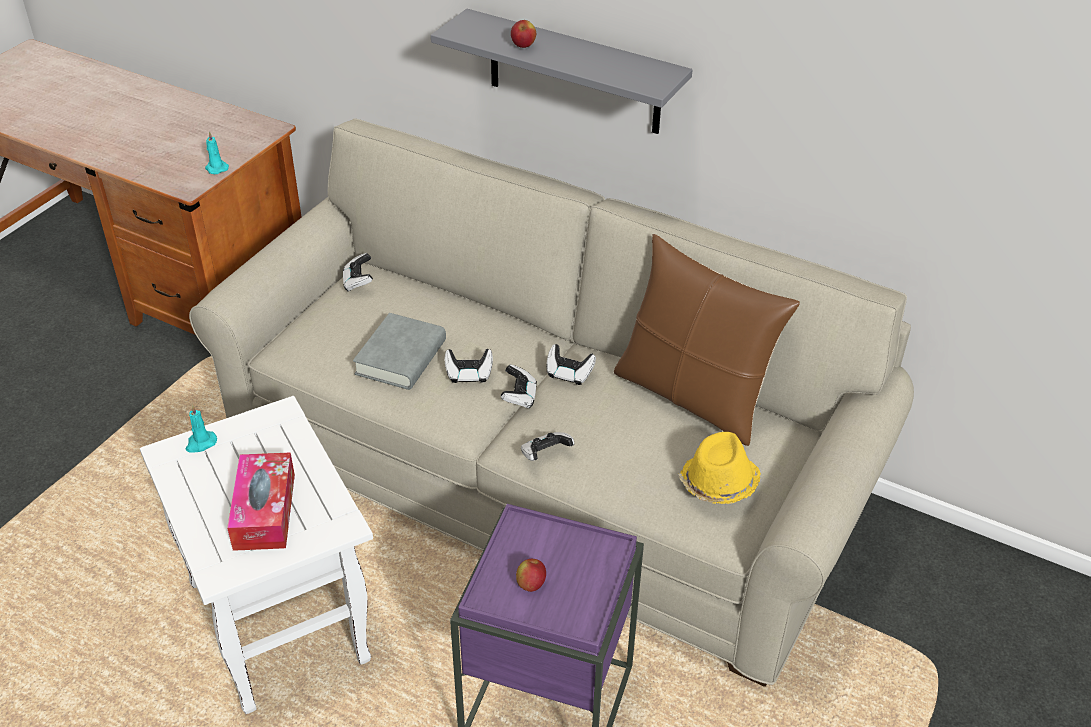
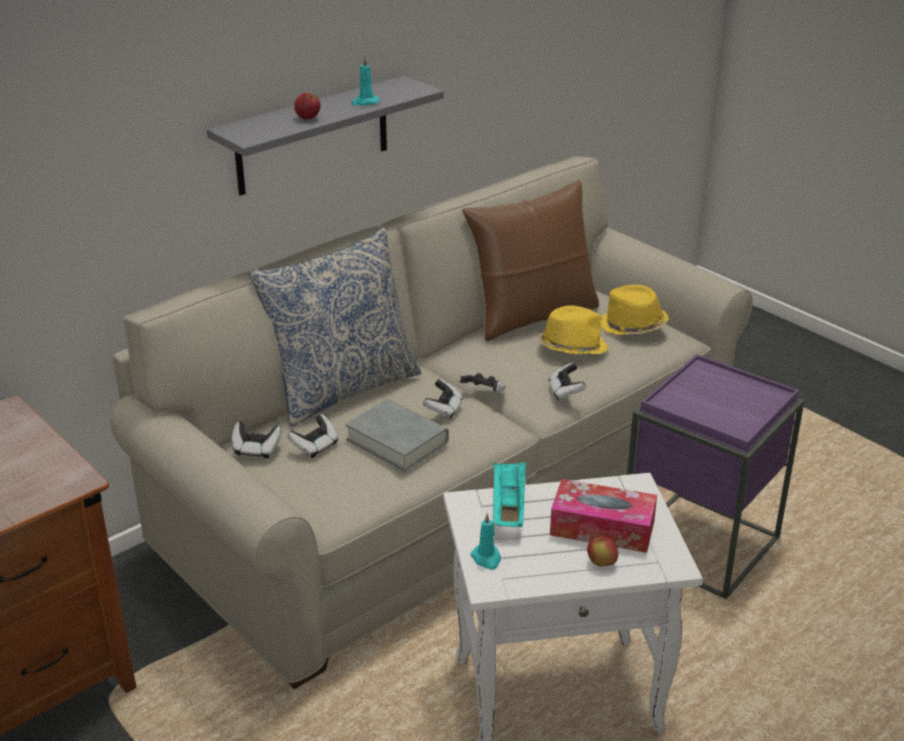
camera: 70 degrees left, 10 degrees down
turquoise candle [205,131,229,174] -> turquoise candle moved to [351,56,380,105]
apple [516,559,546,592] -> apple moved to [587,536,619,567]
game controller [547,344,596,385] -> game controller moved to [287,414,338,458]
none -> pillow [249,227,421,427]
none -> turquoise tray [493,461,526,527]
none -> yellow hat [538,306,608,354]

